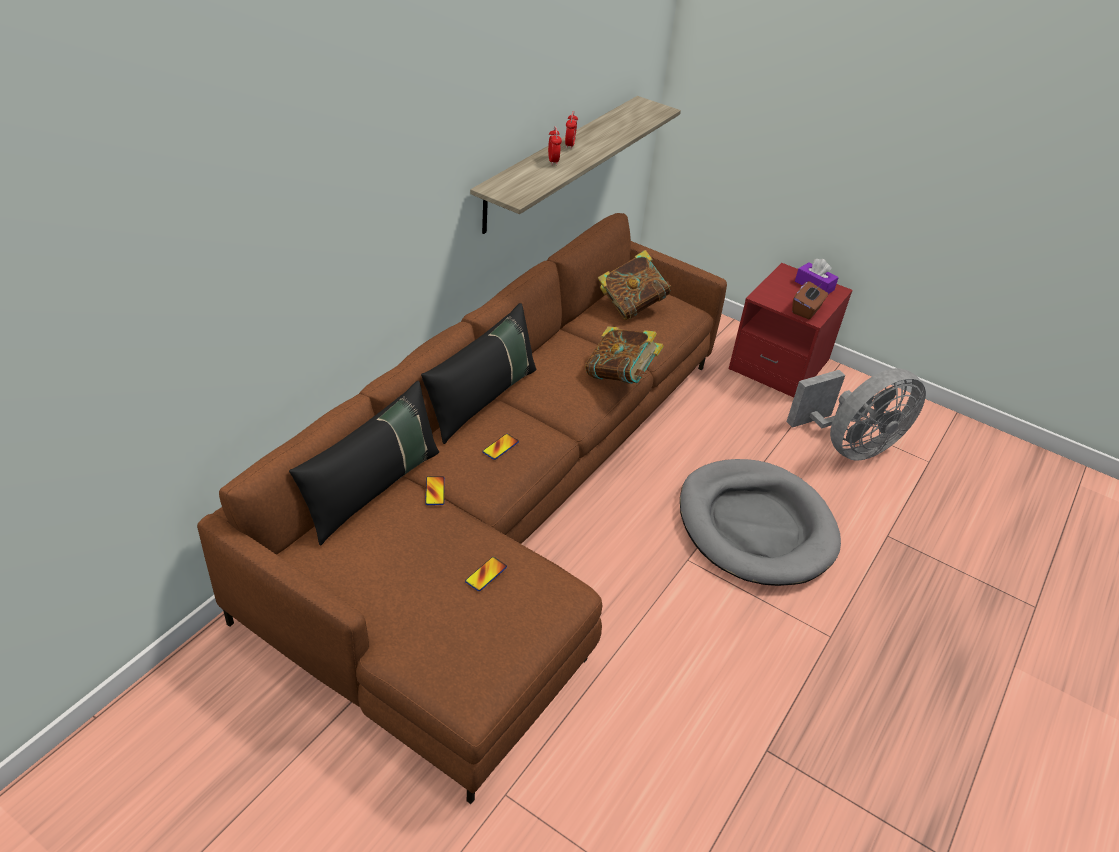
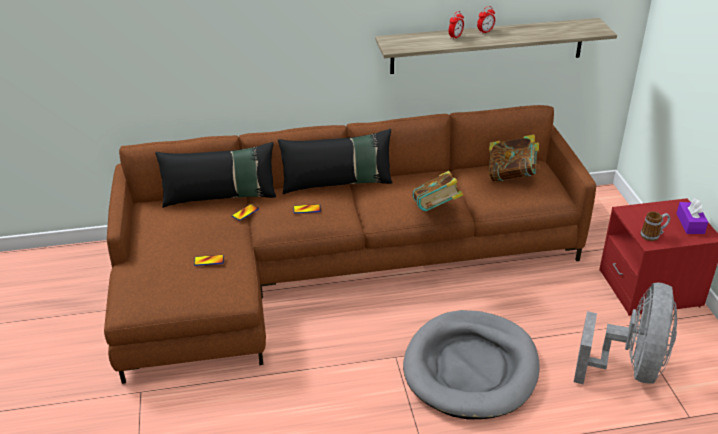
camera: 50 degrees right, 5 degrees down
grey fan [786,368,926,461] -> grey fan turned 90 degrees counterclockwise [574,282,677,384]
brown tissue box [792,281,828,319] -> mug [640,211,670,241]

